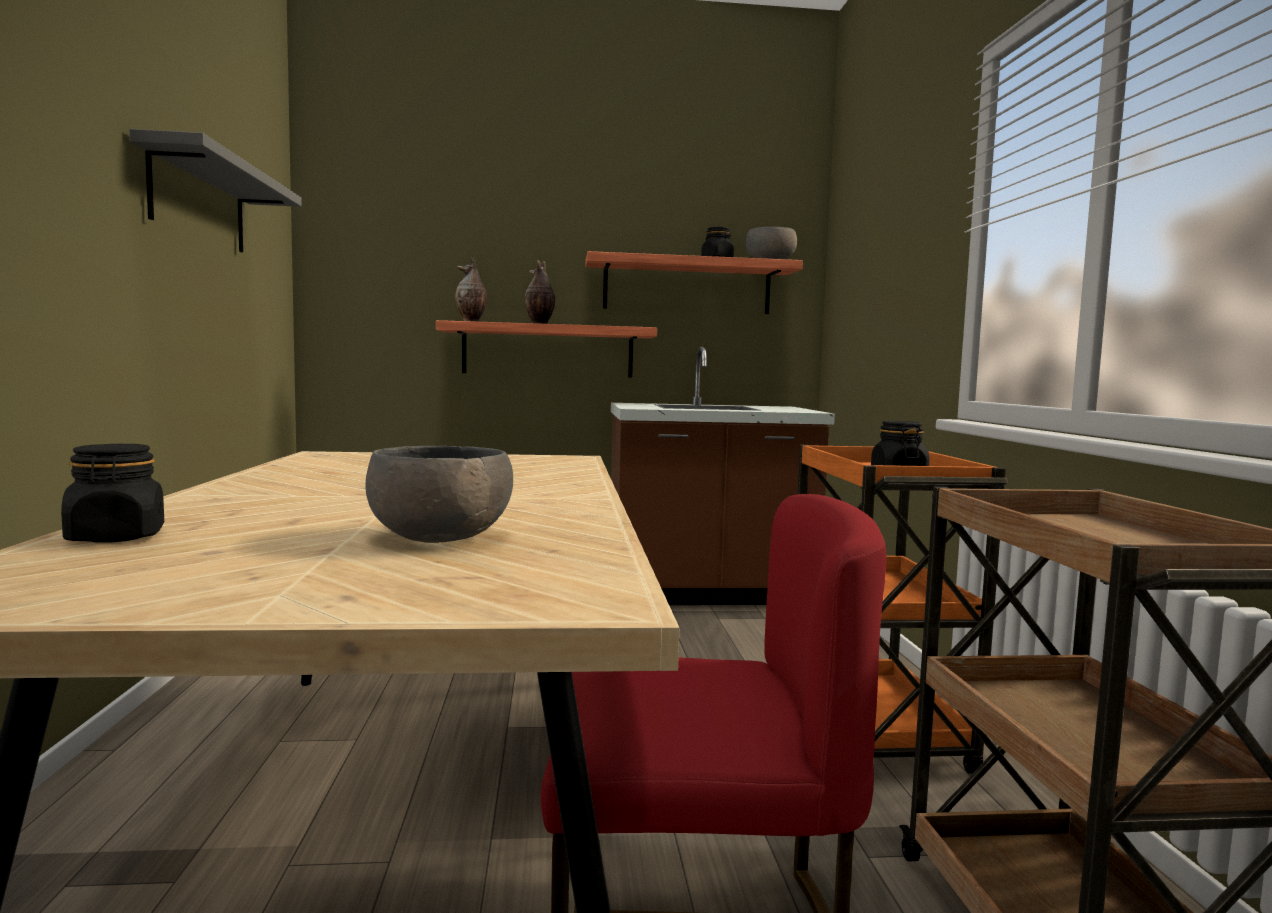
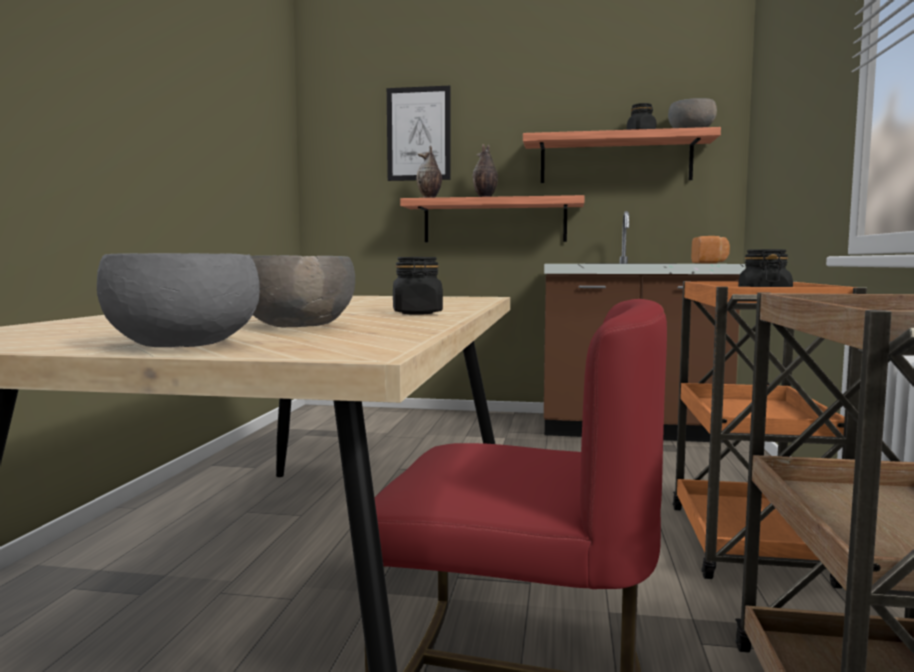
camera: 15 degrees right, 0 degrees up
black jar [61,444,164,543] -> black jar moved to [393,257,443,315]
grey shelf [129,129,302,252] -> none
none -> grey bowl [97,253,260,347]
none -> picture [387,86,451,181]
none -> bread [691,236,730,263]

